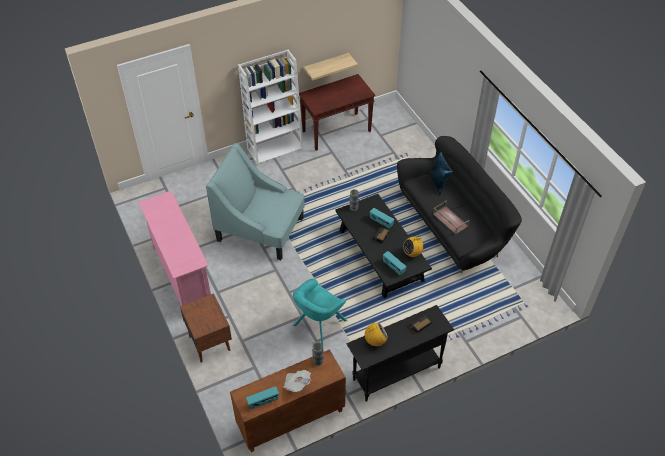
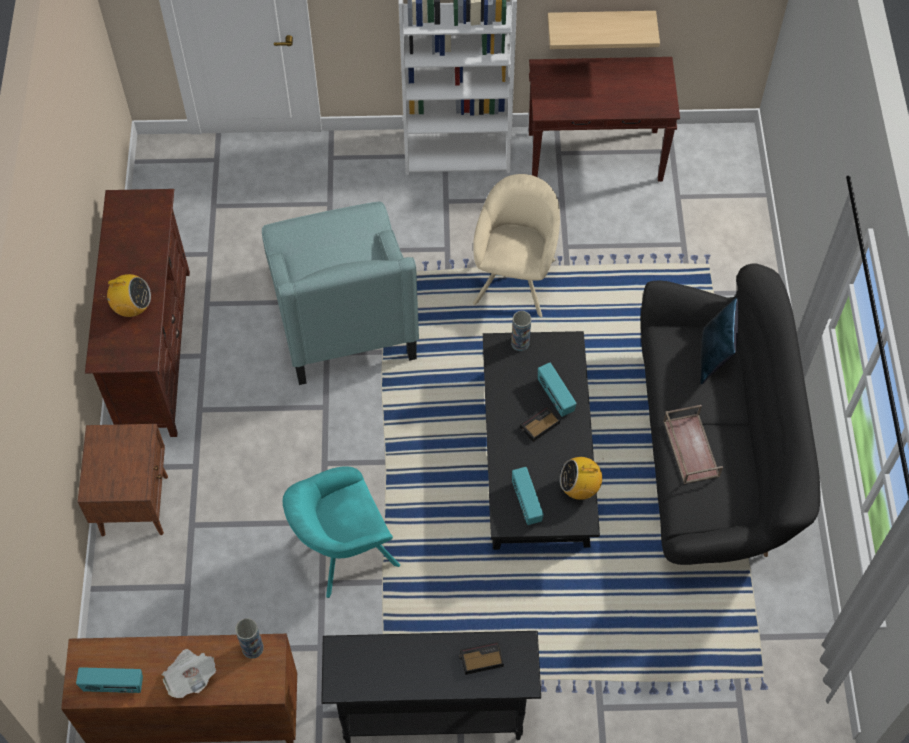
camera: 25 degrees right, 10 degrees up
pink tv stand [138,191,211,306] -> brown tv stand [85,189,190,437]
turquoise armchair [206,143,305,260] -> turquoise armchair turned 150 degrees counterclockwise [262,202,419,385]
radio [365,323,388,346] -> radio moved to [101,274,151,317]
none -> beige armchair [473,174,560,317]

